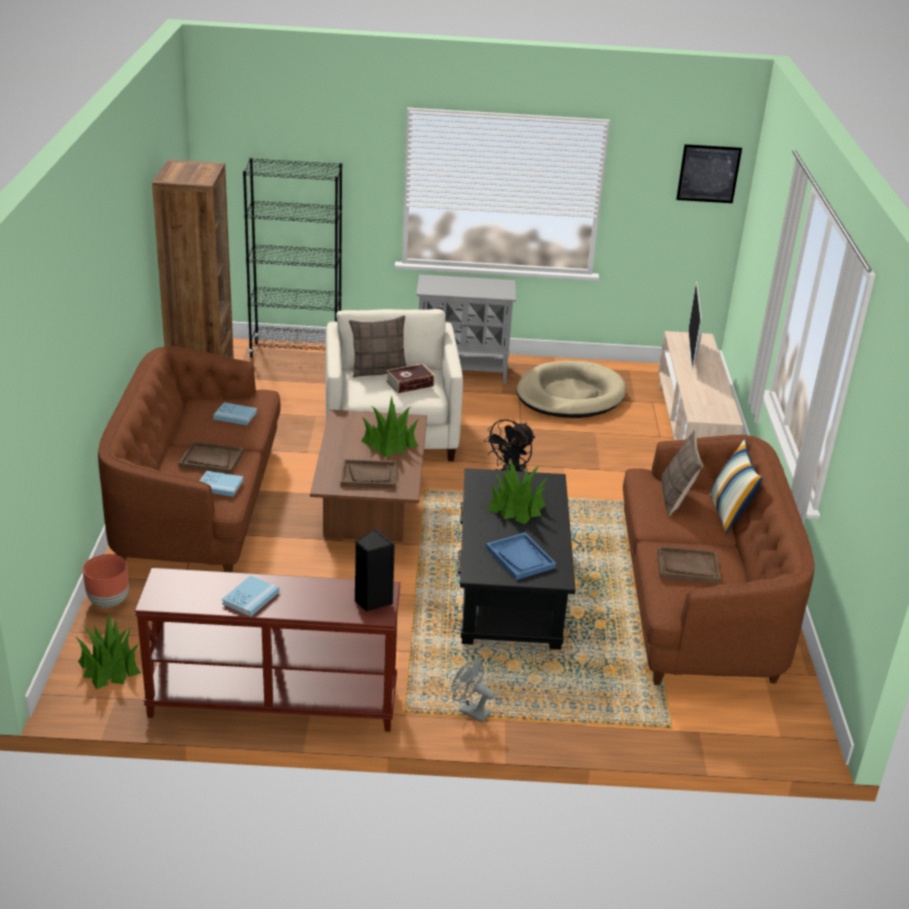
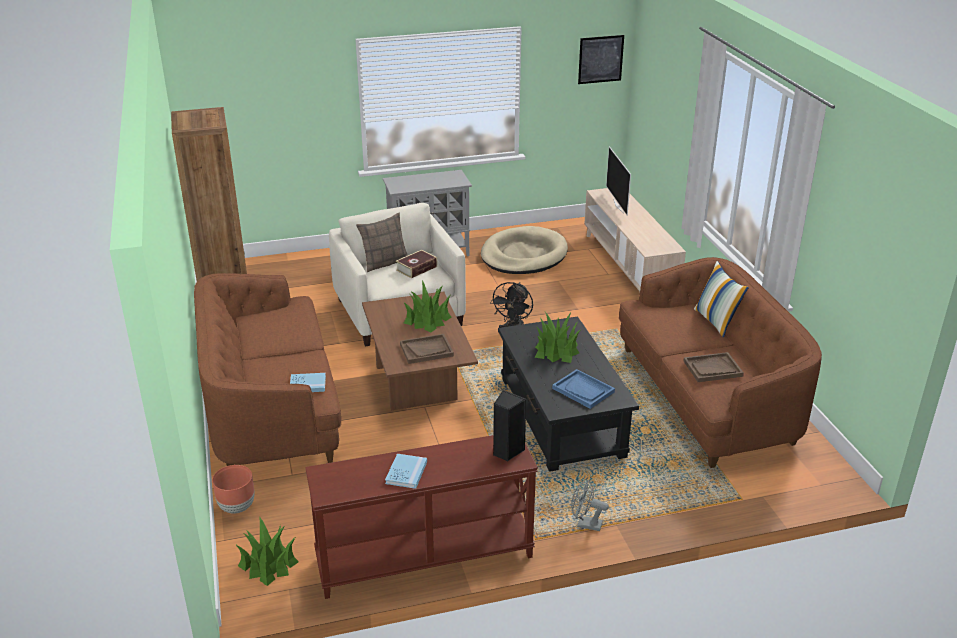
camera: 15 degrees left, 0 degrees up
brown tray [178,442,244,474] -> none
blue book [213,402,257,425] -> none
black bookcase [243,158,342,358] -> none
pillow [661,430,703,516] -> none

